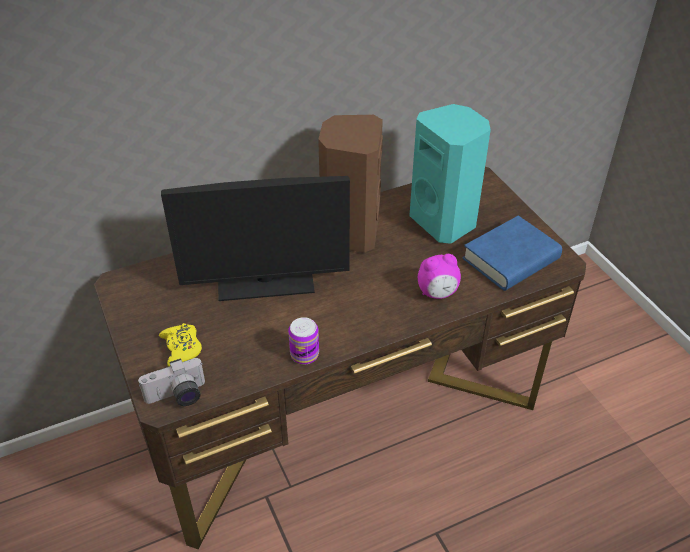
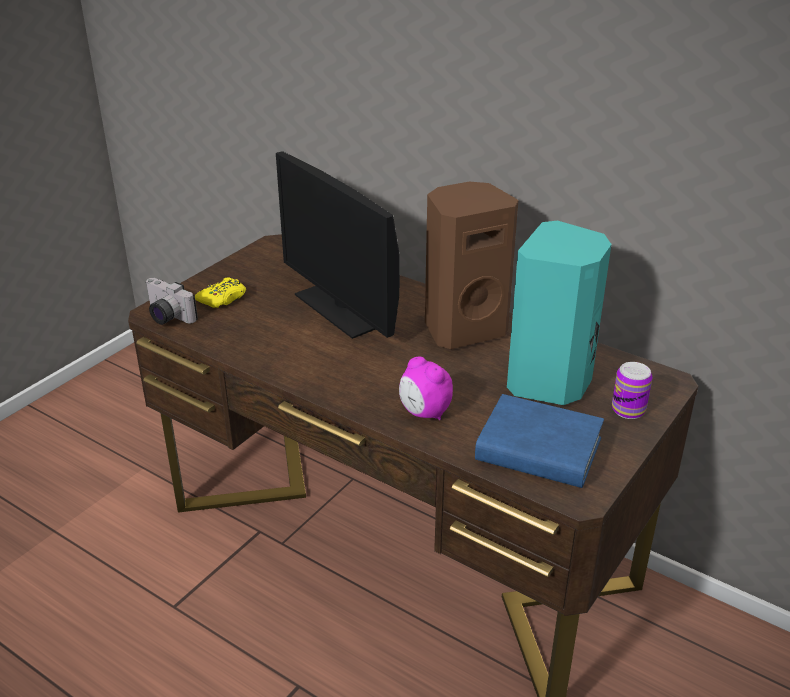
camera: 60 degrees right, 10 degrees down
can [288,317,319,365] -> can moved to [612,362,652,419]

